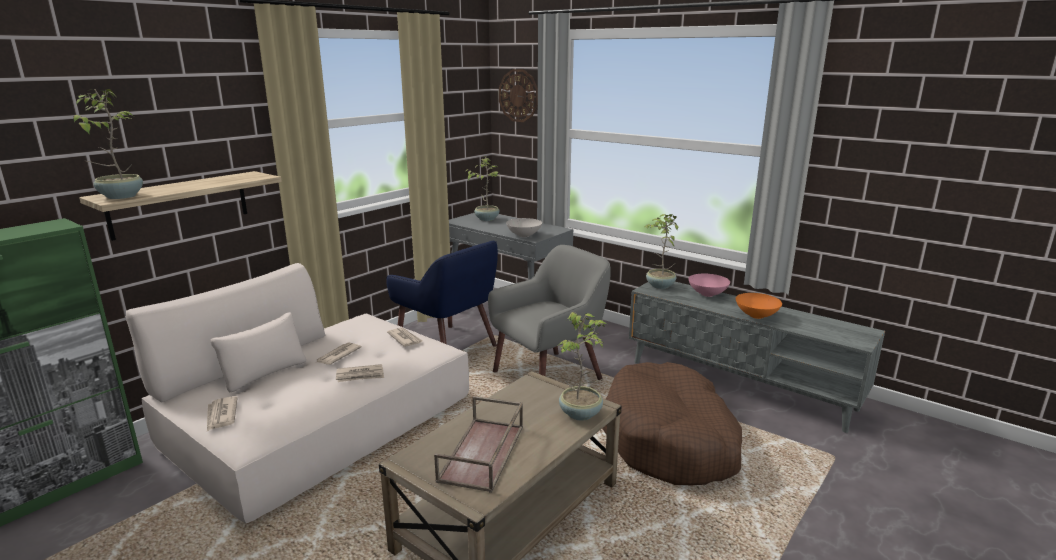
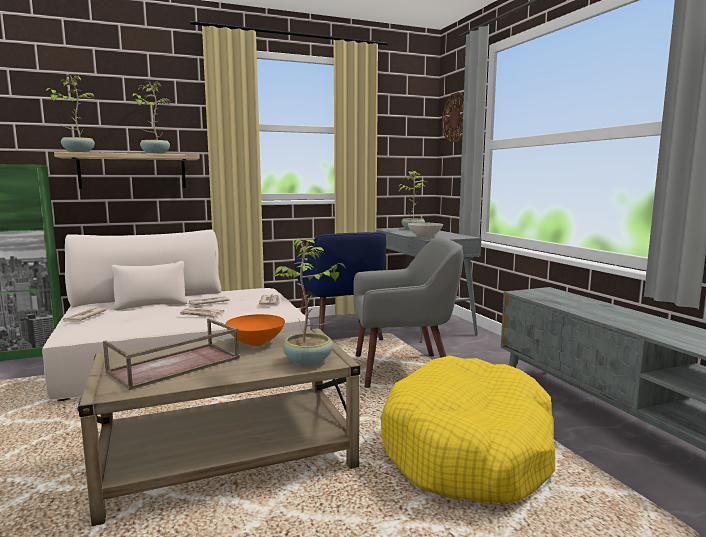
camera: 30 degrees right, 10 degrees down
brown dog bed [602,362,742,485] -> yellow dog bed [380,356,555,504]
potted plant [644,214,678,289] -> potted plant moved to [132,81,170,154]
pink bowl [688,274,730,297] -> none
orange bowl [736,293,782,319] -> orange bowl moved to [225,314,285,346]

